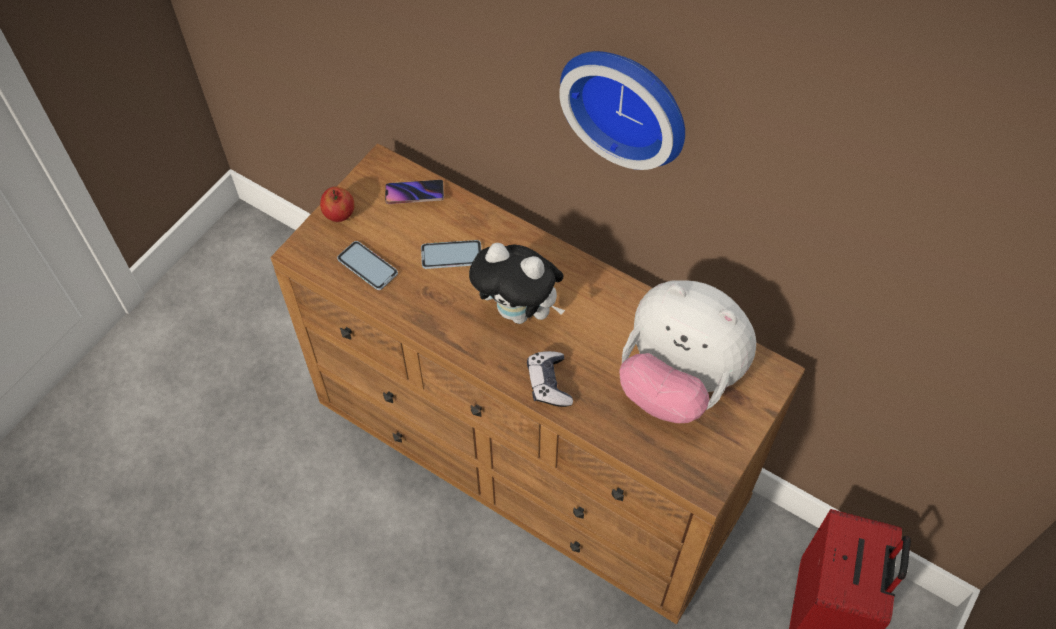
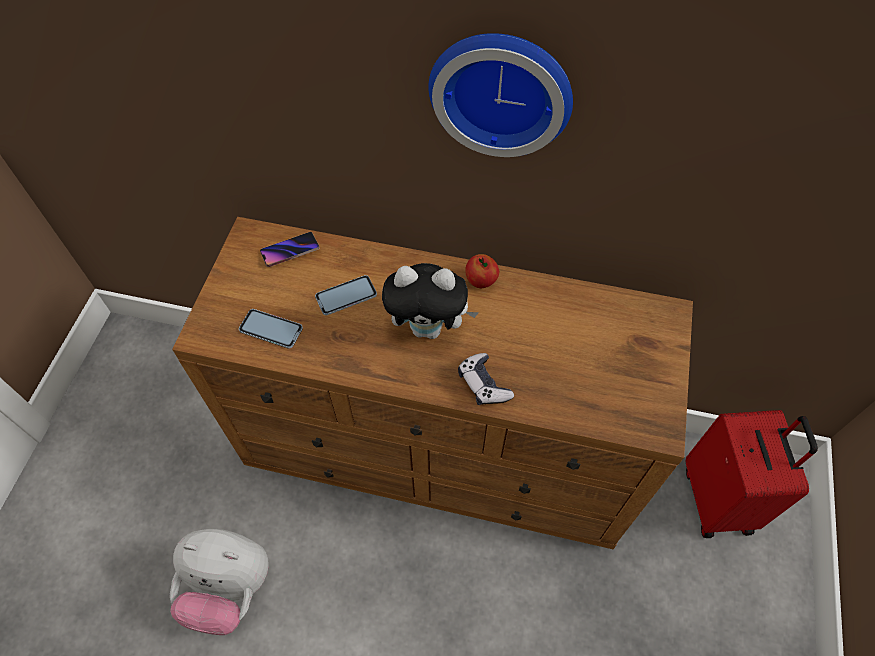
camera: 20 degrees left, 0 degrees up
apple [320,186,355,222] -> apple moved to [465,254,499,288]
plush toy [619,280,756,423] -> plush toy moved to [170,529,269,635]

